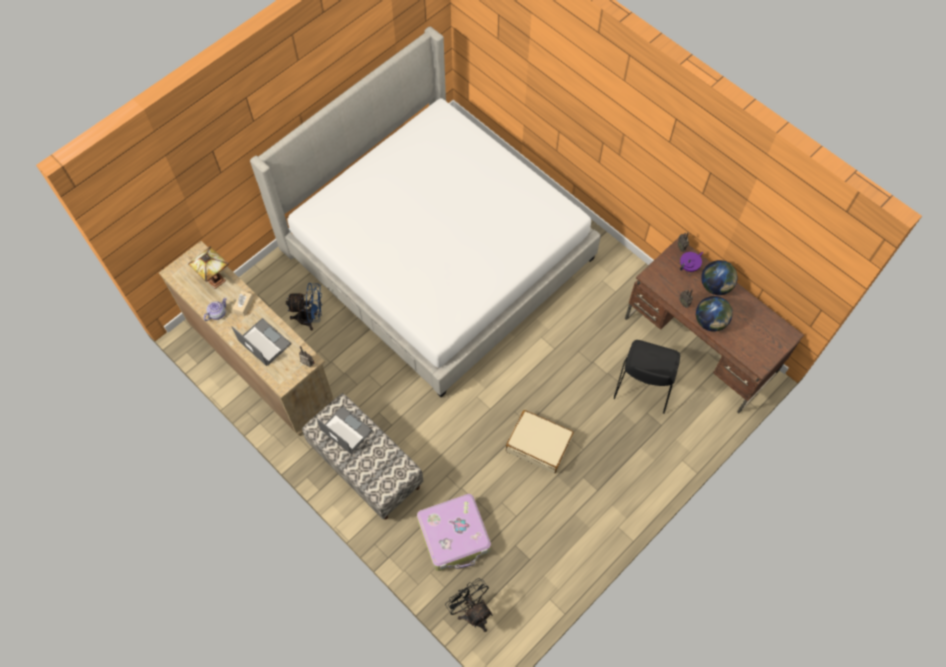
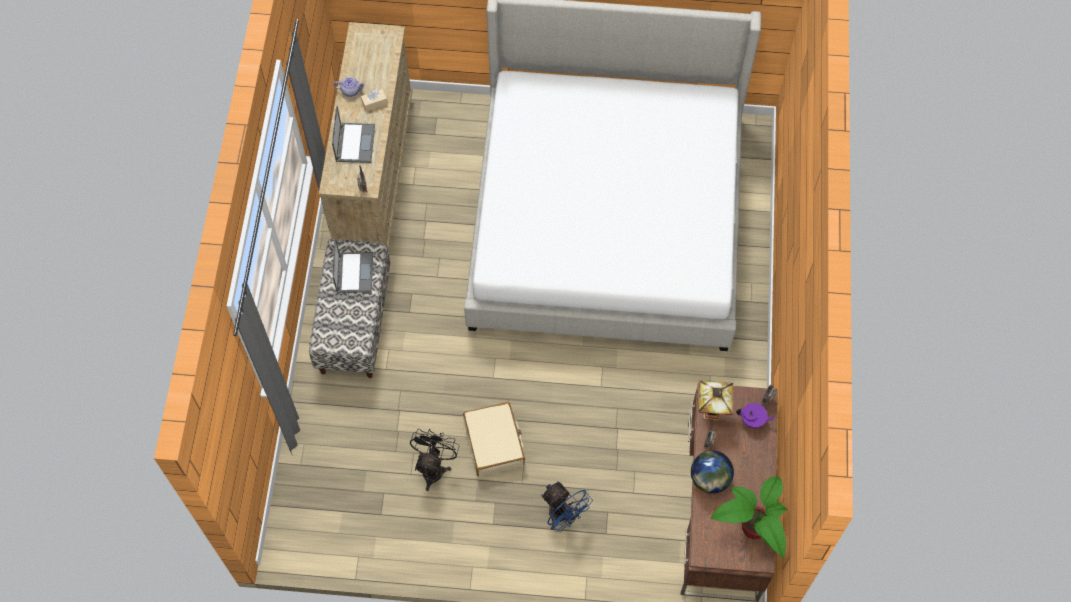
camera: 50 degrees right, 0 degrees up
table lamp [188,246,229,289] -> table lamp moved to [699,381,733,421]
blue fan [286,283,322,330] -> blue fan moved to [541,481,593,532]
suitcase [417,494,491,571] -> none
black fan [445,578,493,632] -> black fan moved to [410,429,459,491]
black chair [614,340,680,414] -> none
globe [701,260,737,295] -> none
none -> potted plant [711,476,787,559]

